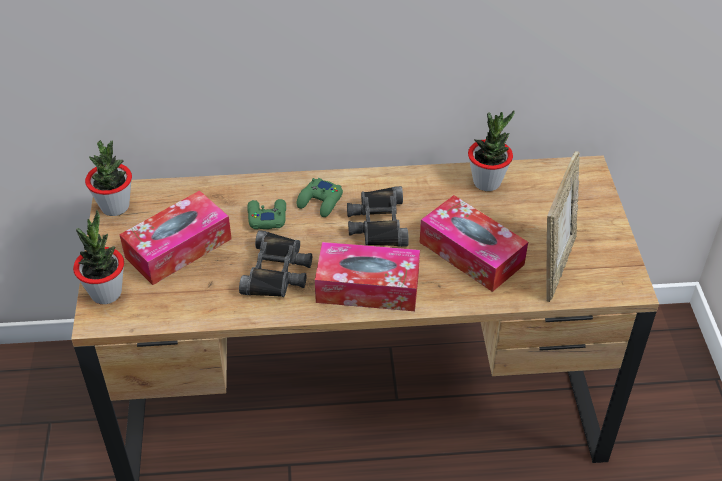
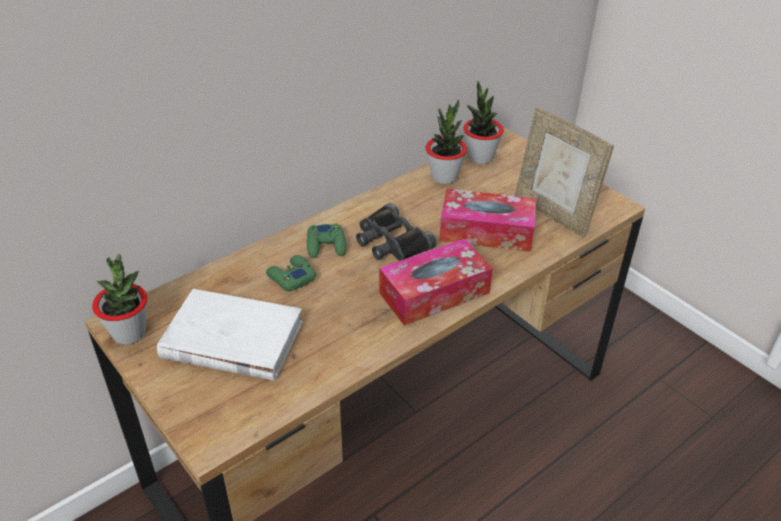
camera: 35 degrees left, 5 degrees down
potted plant [73,210,124,304] -> potted plant moved to [463,81,504,164]
tissue box [119,190,232,285] -> white book [157,289,303,381]
black binoculars [239,230,312,297] -> none
picture frame [546,151,580,302] -> picture frame turned 150 degrees clockwise [515,107,614,238]

